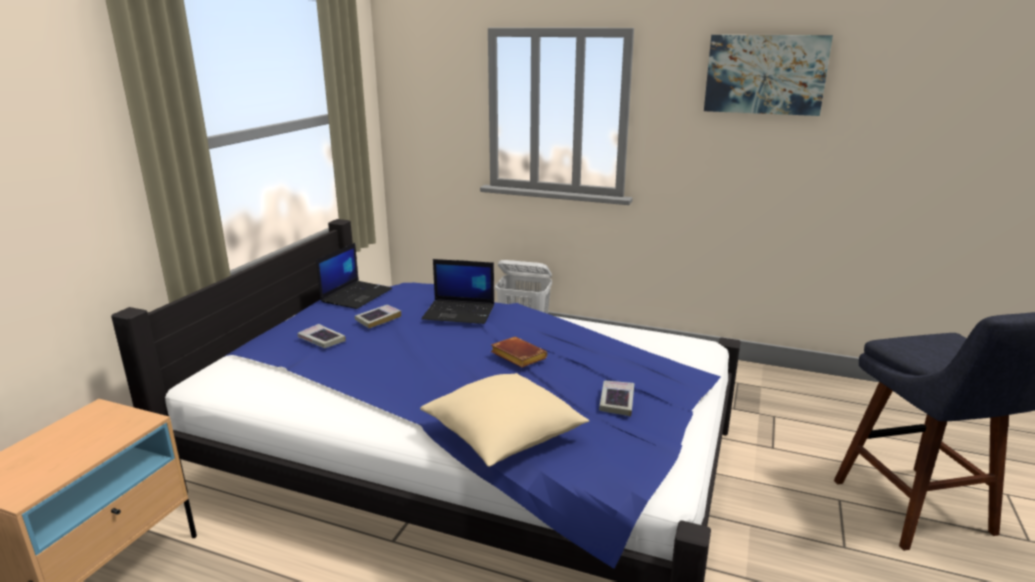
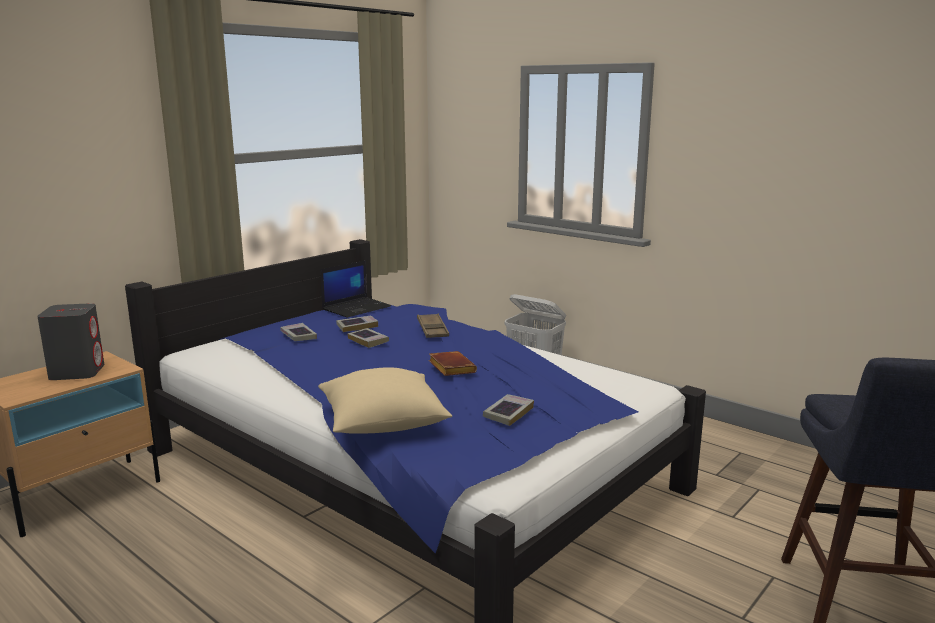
camera: 20 degrees right, 5 degrees down
laptop [422,259,494,324] -> brown tray [417,314,449,338]
picture [704,35,833,116] -> none
none -> grey speaker [37,303,104,380]
none -> book [348,328,389,348]

